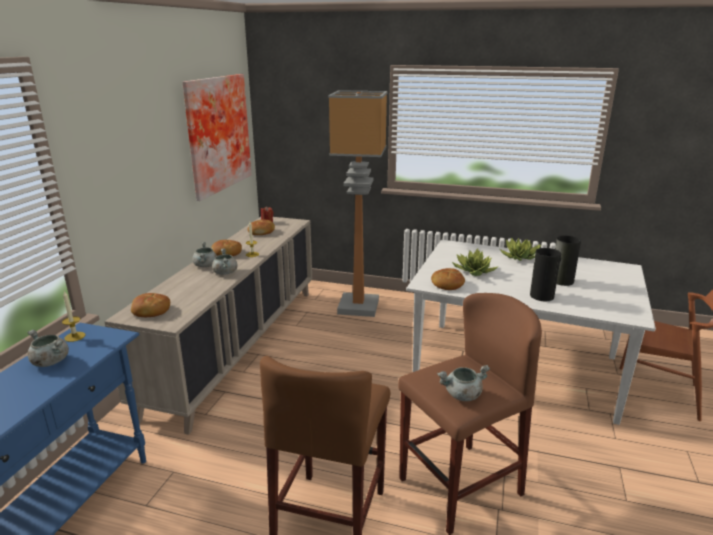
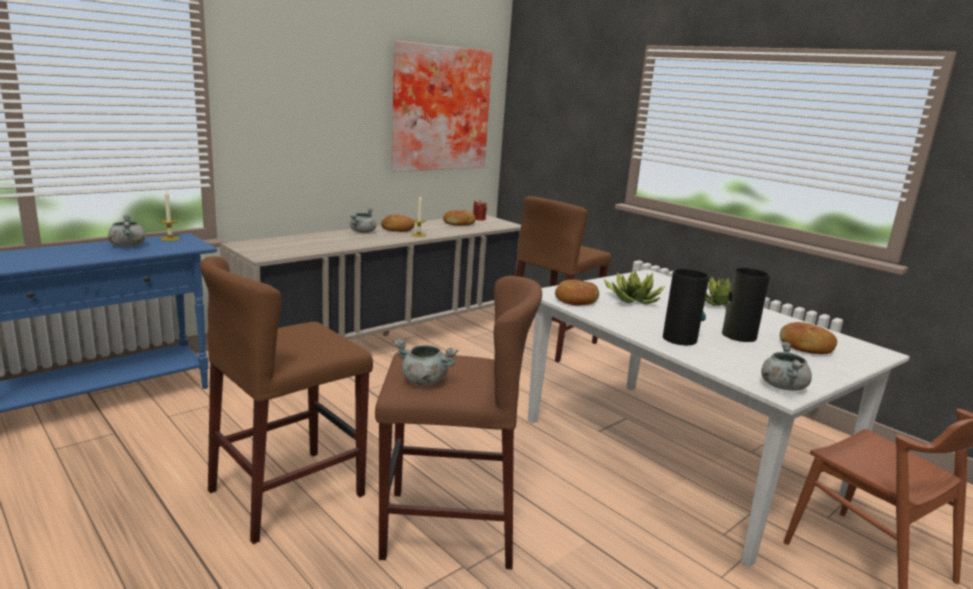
camera: 30 degrees right, 5 degrees down
bread [131,293,170,317] -> bread moved to [780,322,837,354]
grey cooking pot [212,249,238,275] -> grey cooking pot moved to [761,342,812,391]
floor lamp [328,90,388,317] -> brown stool [516,196,611,362]

